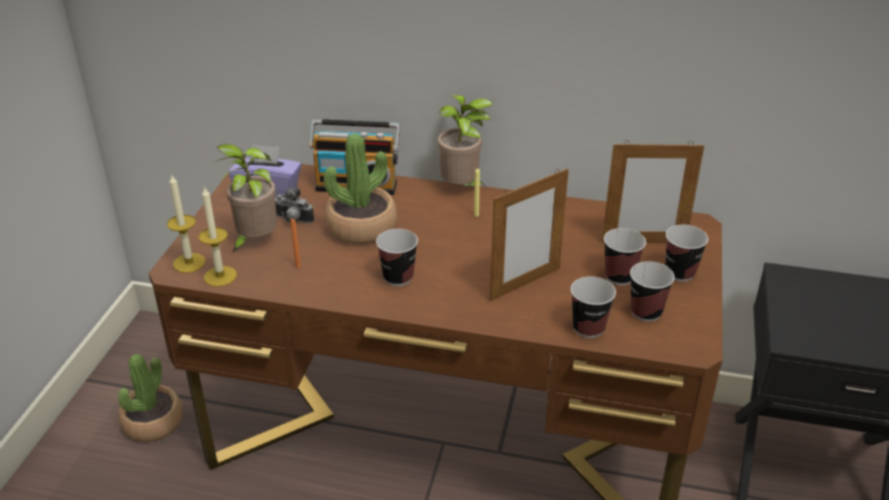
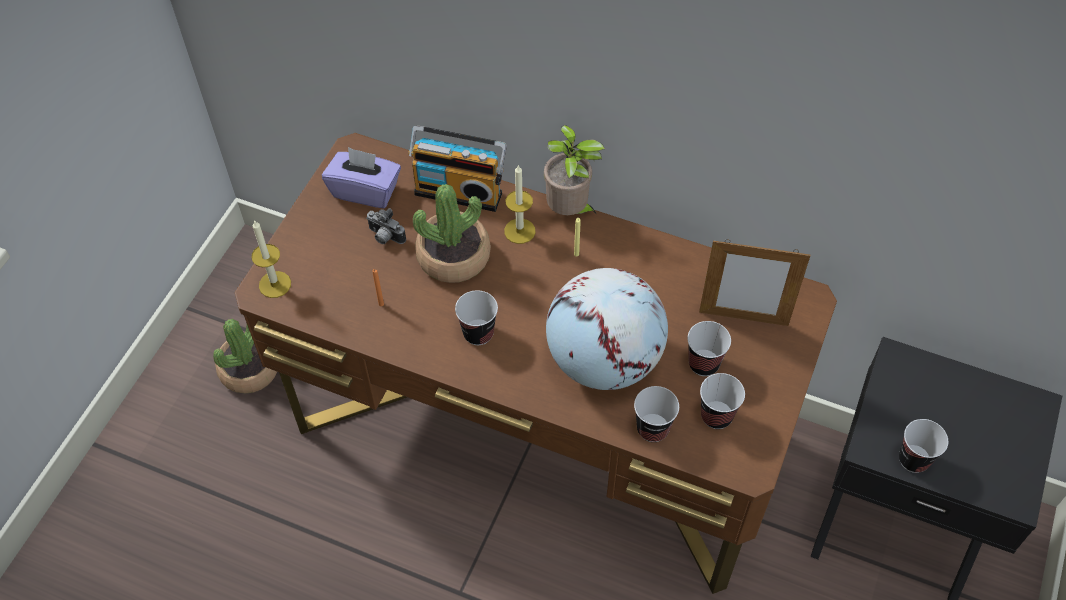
camera: 10 degrees right, 20 degrees up
candle [199,186,237,287] -> candle moved to [504,165,535,244]
potted plant [214,144,277,252] -> none
picture frame [490,168,569,301] -> globe [546,268,668,390]
cup [666,225,708,282] -> cup moved to [899,419,948,473]

